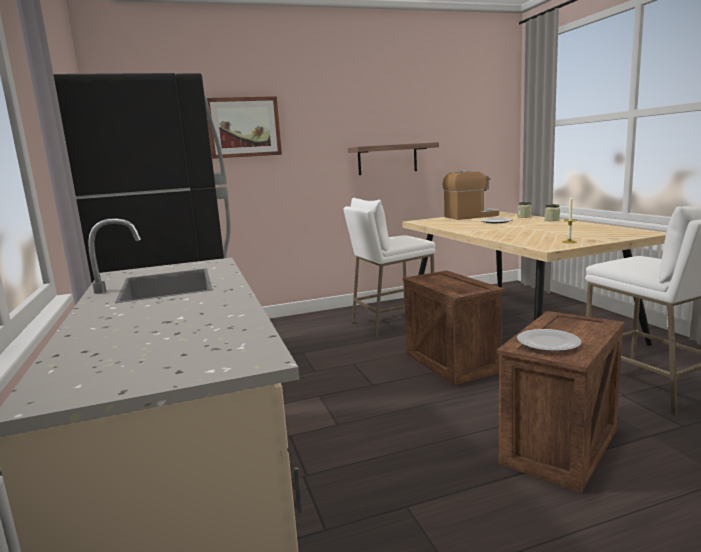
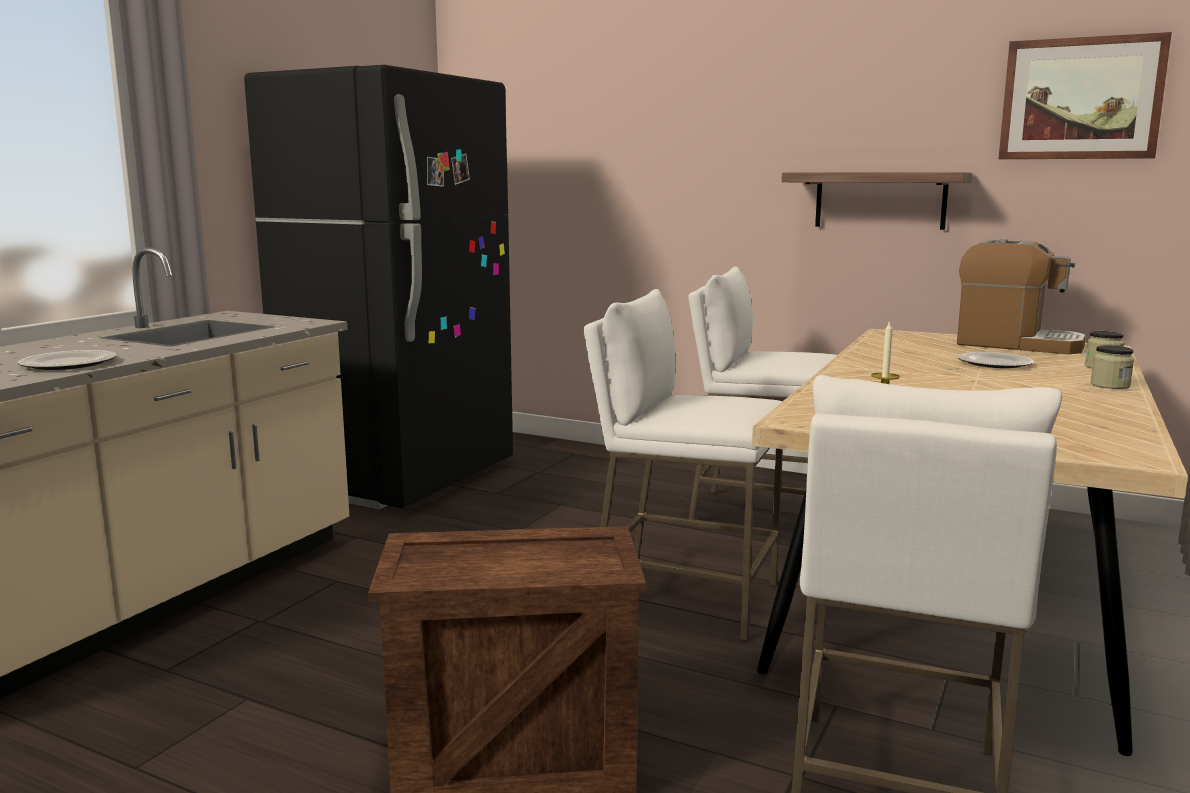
camera: 45 degrees right, 0 degrees up
picture [207,96,282,159] -> picture moved to [999,32,1172,159]
crate [403,270,505,385] -> white stool [584,289,783,641]
plate [517,329,582,351] -> plate moved to [18,350,117,370]

